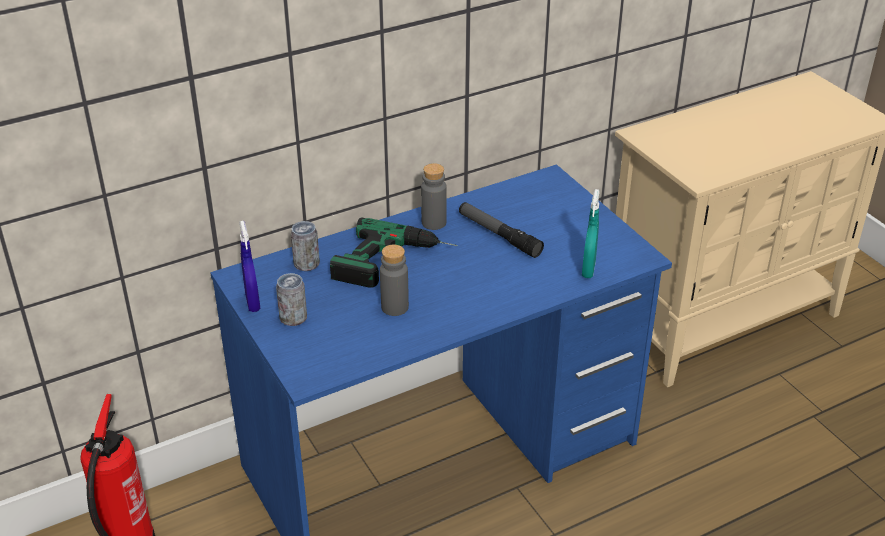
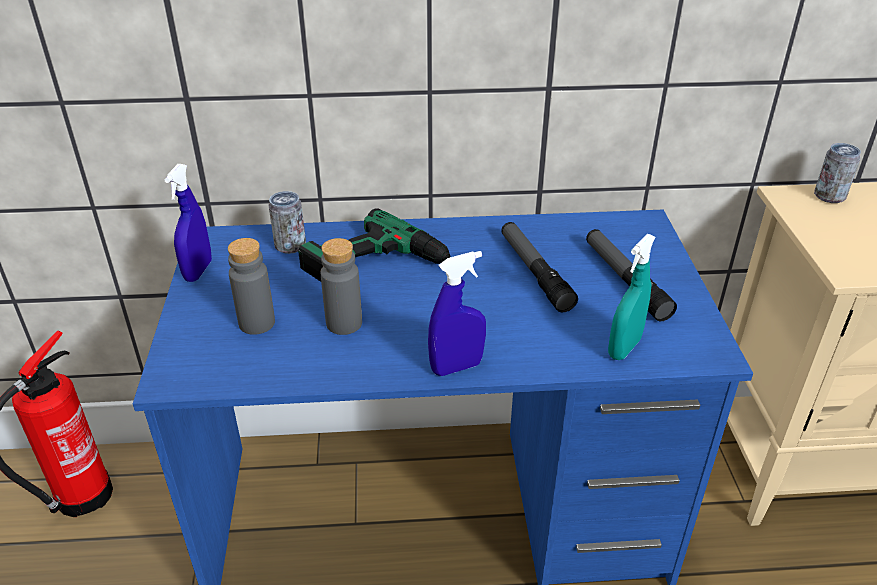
camera: 25 degrees right, 0 degrees up
can [276,273,307,326] -> can moved to [814,143,861,203]
grey bottle [421,163,447,230] -> grey bottle moved to [228,238,275,335]
none -> blue spray bottle [428,251,486,376]
none -> flashlight [586,229,677,322]

